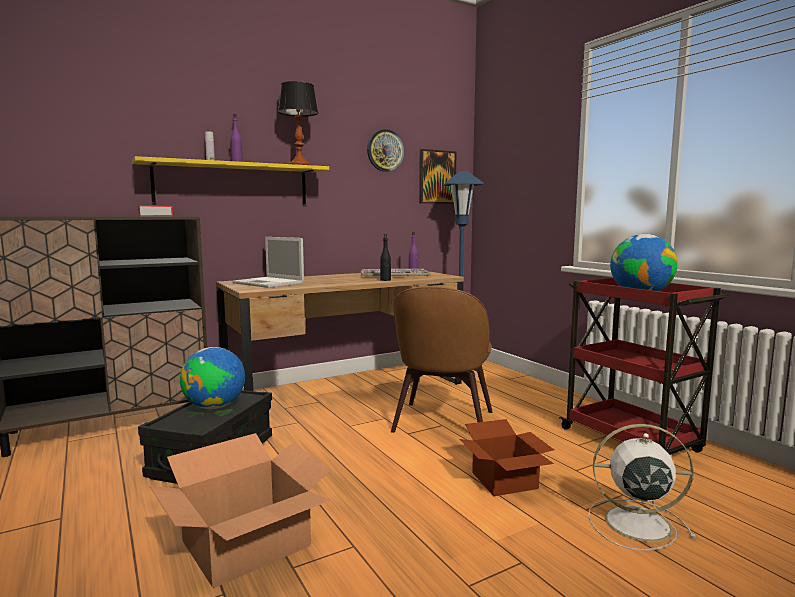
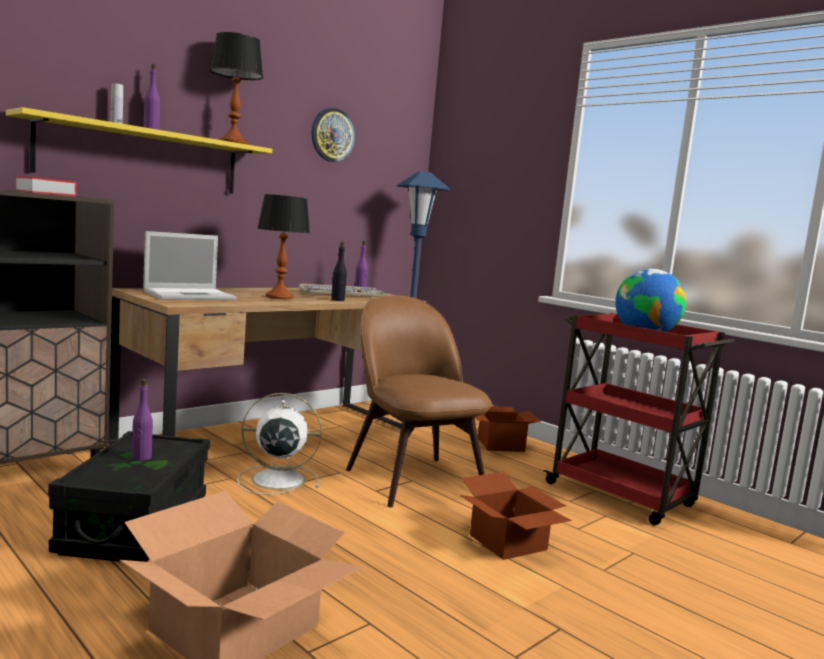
camera: 15 degrees left, 0 degrees up
globe [180,347,245,409] -> purple bottle [132,379,153,461]
laptop [232,237,304,288] -> laptop turned 60 degrees counterclockwise [143,231,236,300]
brown chair [391,287,493,433] -> brown chair turned 150 degrees clockwise [346,295,492,507]
picture [419,149,457,204] -> none
white fan [589,424,696,551] -> white fan moved to [237,393,322,495]
none -> table lamp [257,194,310,299]
none -> cardboard box [475,406,541,452]

